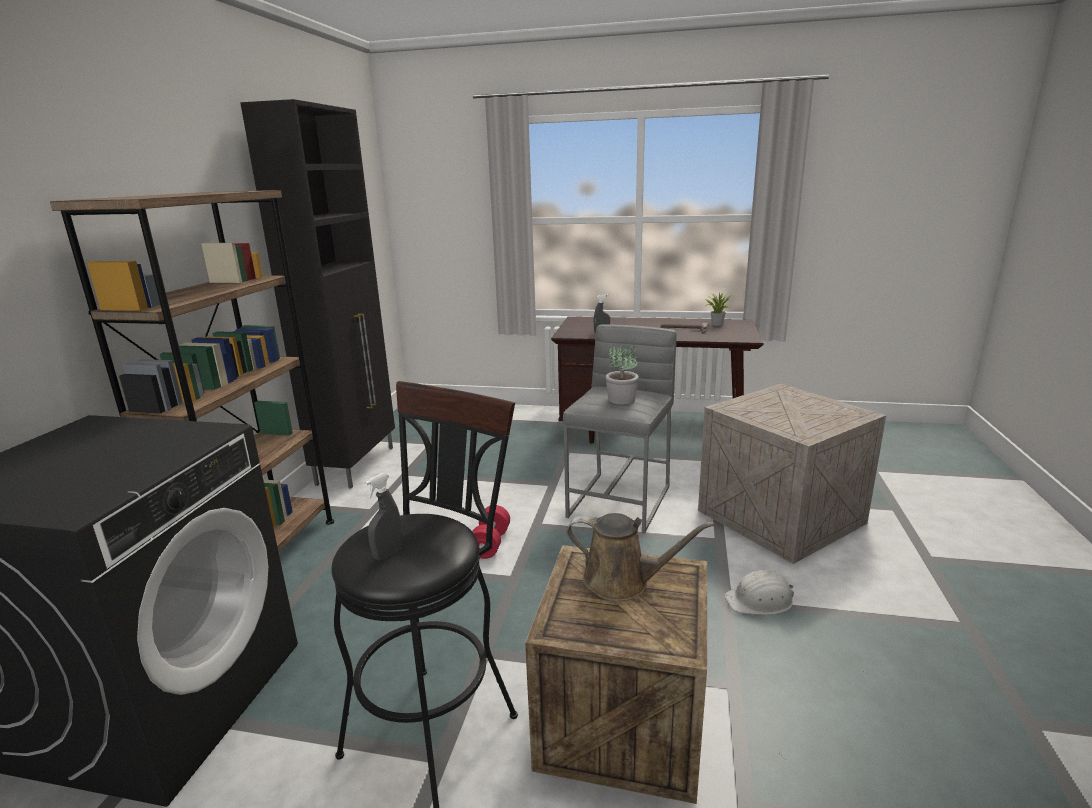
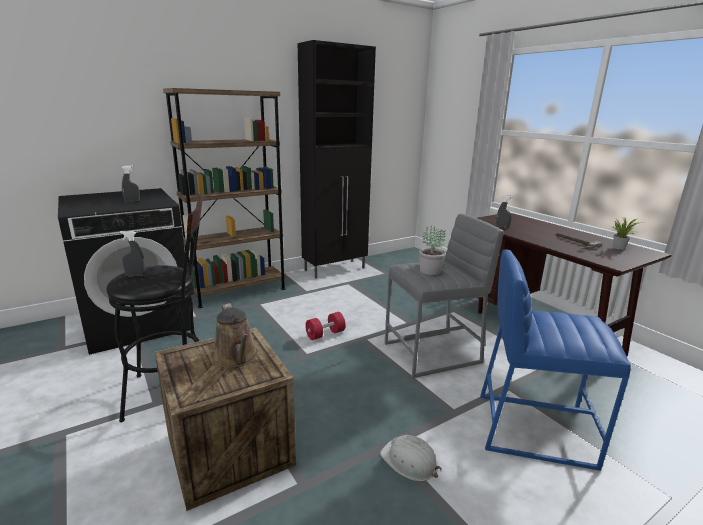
camera: 45 degrees right, 0 degrees up
crate [698,384,886,564] -> blue stool [480,249,631,471]
none -> grey spray bottle [122,165,140,202]

